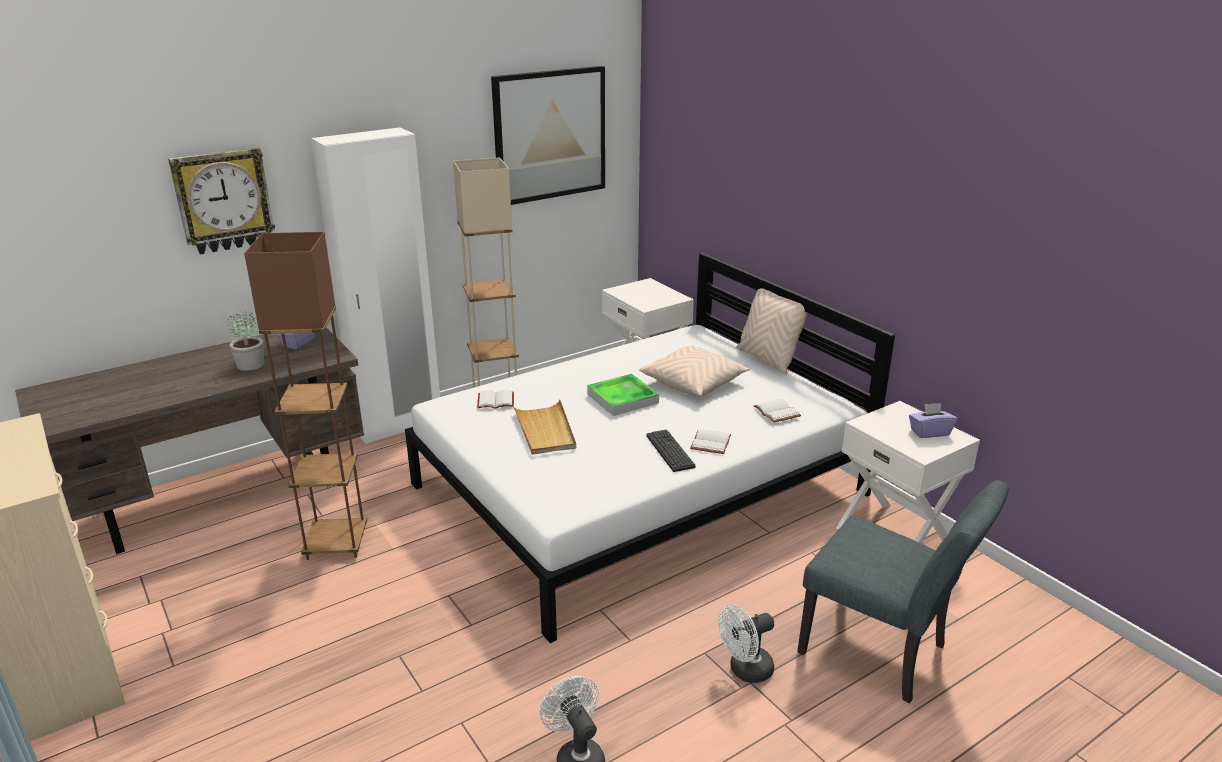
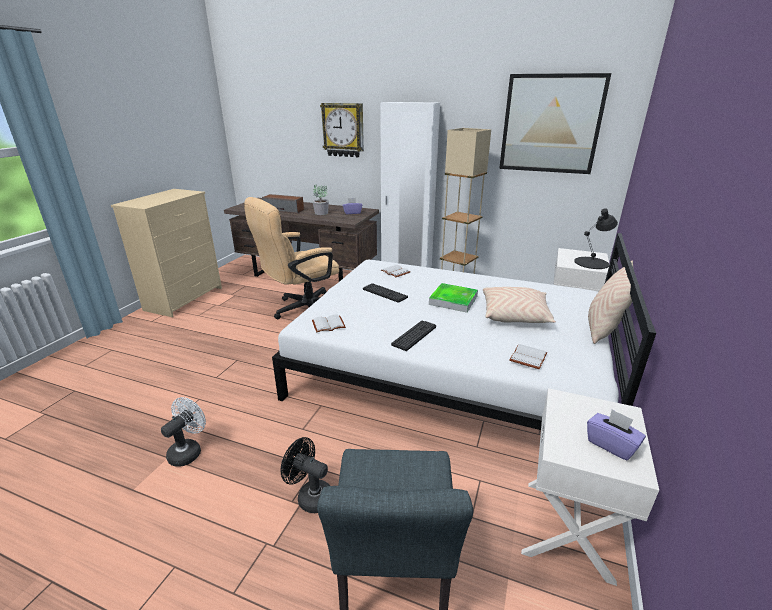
camera: 55 degrees right, 0 degrees up
brown floor lamp [244,232,367,560] -> beige office chair [244,197,339,319]
beige tray [513,400,576,455] -> keyboard [363,283,408,303]
white book [690,429,732,454] -> white book moved to [312,314,346,333]
white fan [718,604,774,683] -> black fan [281,437,330,513]
none -> speaker [262,194,304,213]
none -> black table lamp [574,208,618,269]

